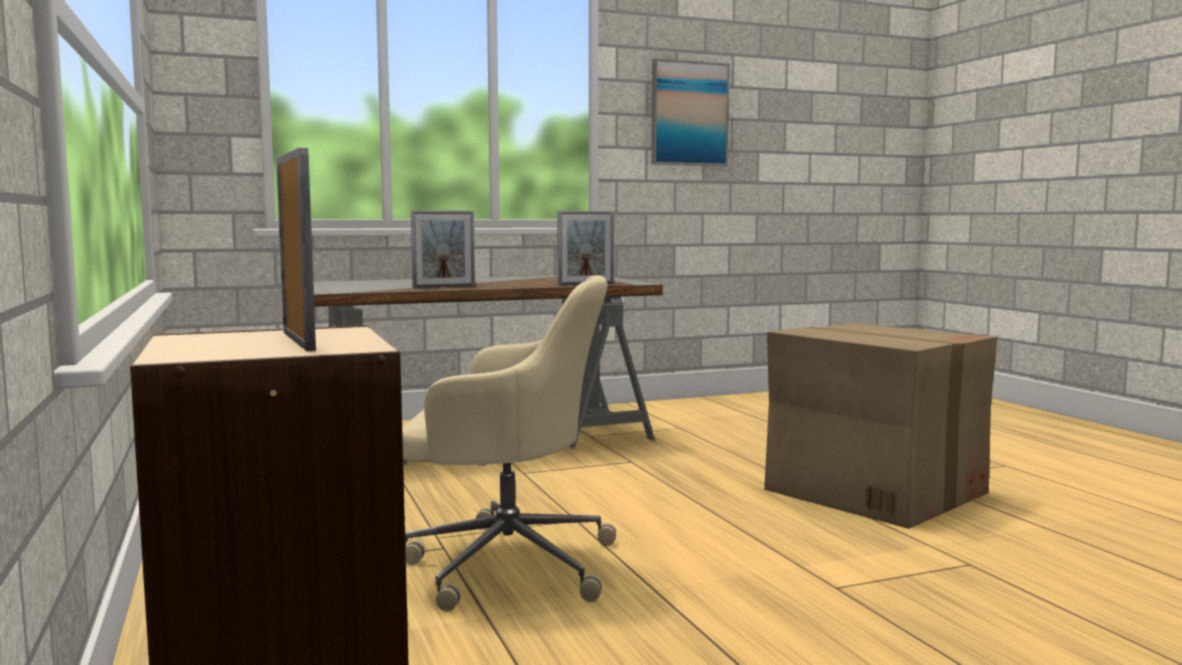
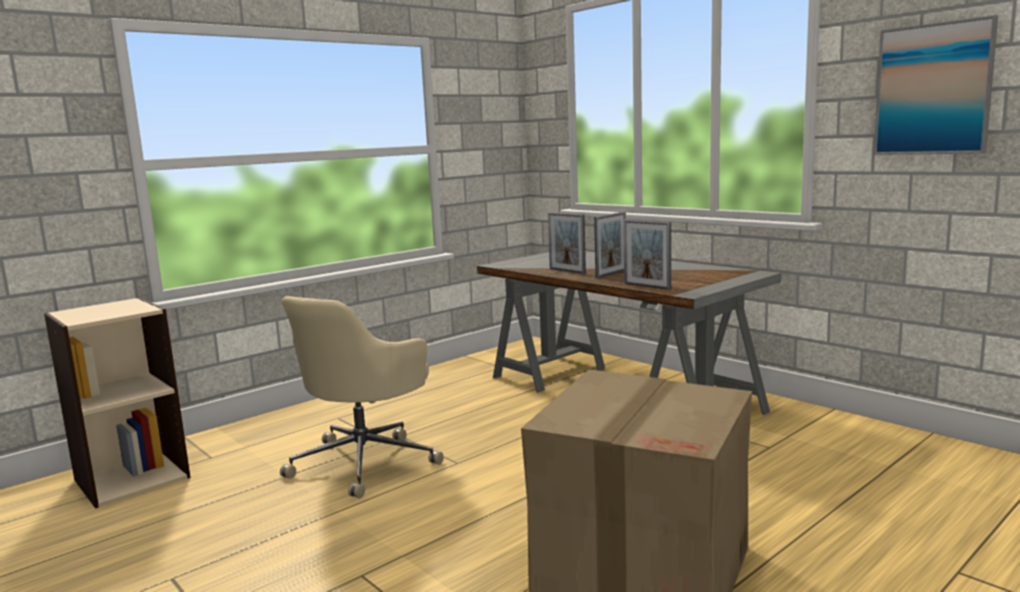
camera: 70 degrees right, 5 degrees up
picture frame [276,148,316,351] -> picture frame moved to [594,212,626,278]
beige office chair [402,276,616,611] -> beige office chair turned 45 degrees clockwise [280,296,443,498]

